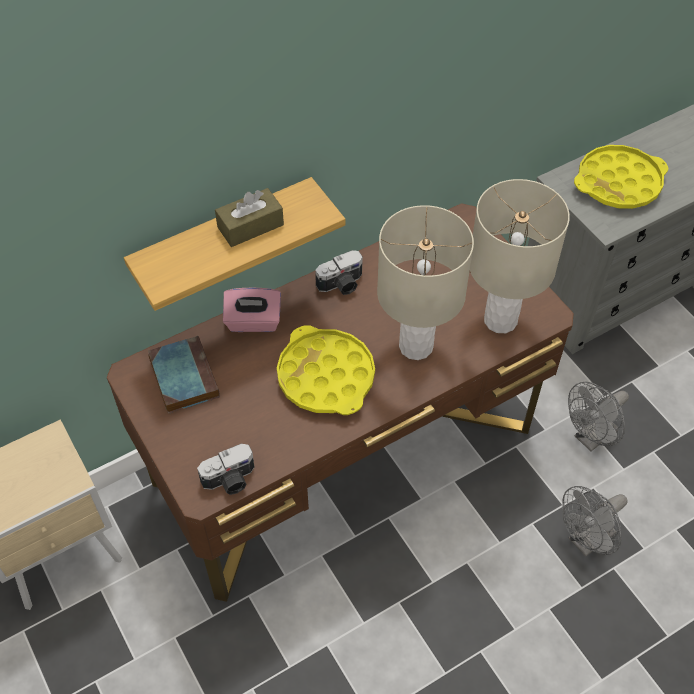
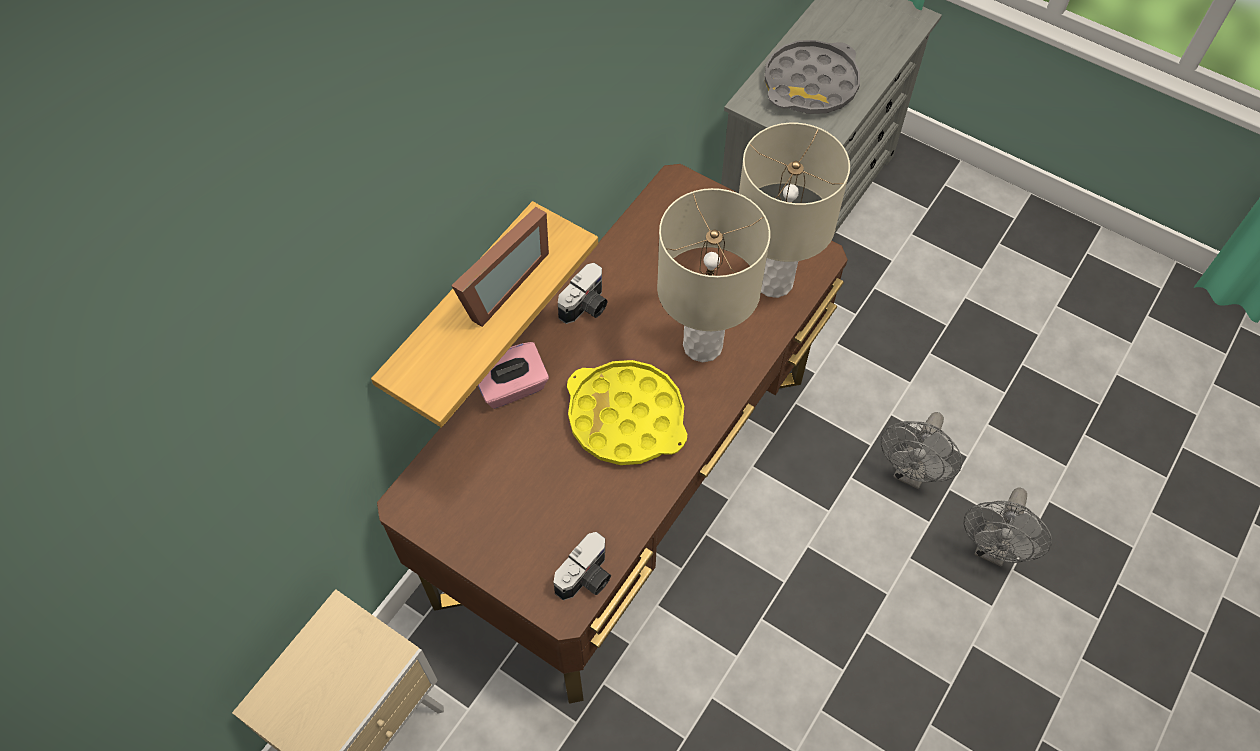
camera: 25 degrees left, 5 degrees up
book [148,336,220,414] -> none
brown tissue box [215,188,284,247] -> picture frame [451,207,549,327]
grey fan [568,382,629,451] -> grey fan moved to [964,487,1052,567]
yellow tray [574,145,668,209] -> grey tray [764,40,860,114]

